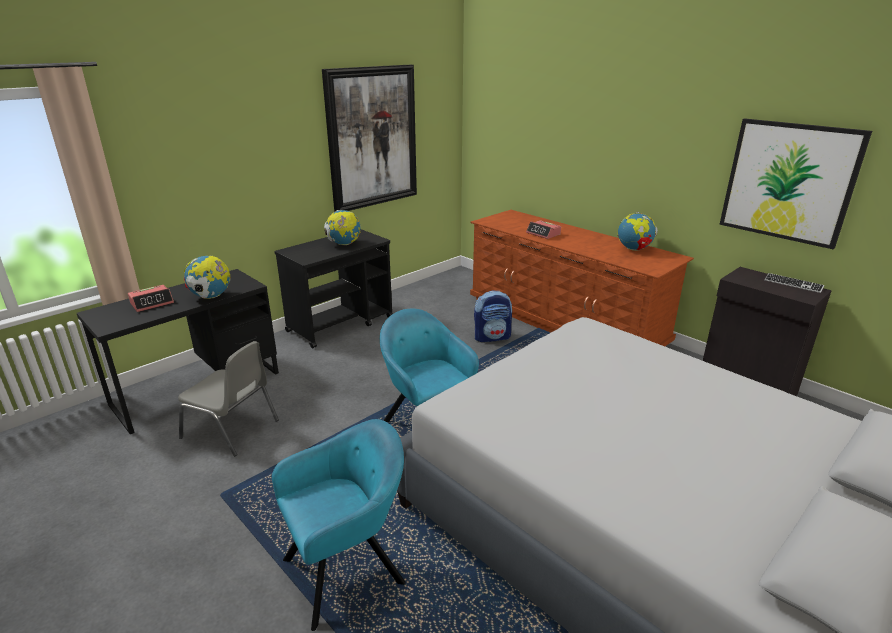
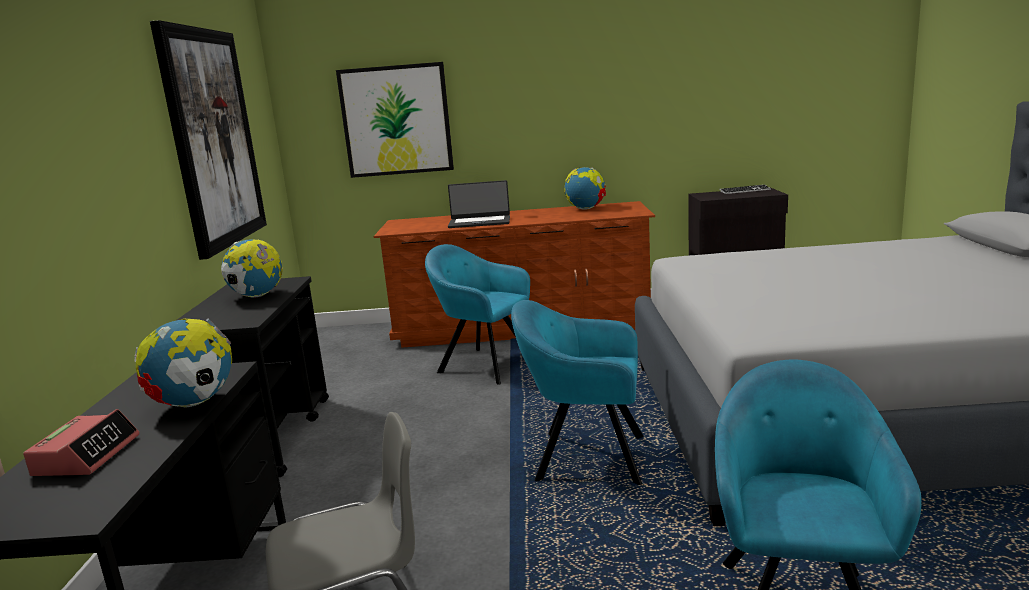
camera: 45 degrees left, 10 degrees down
backpack [474,290,512,342] -> turquoise armchair [425,244,530,385]
alarm clock [526,220,561,239] -> laptop [448,180,510,228]
picture [719,119,872,249] -> picture moved to [336,62,454,178]

